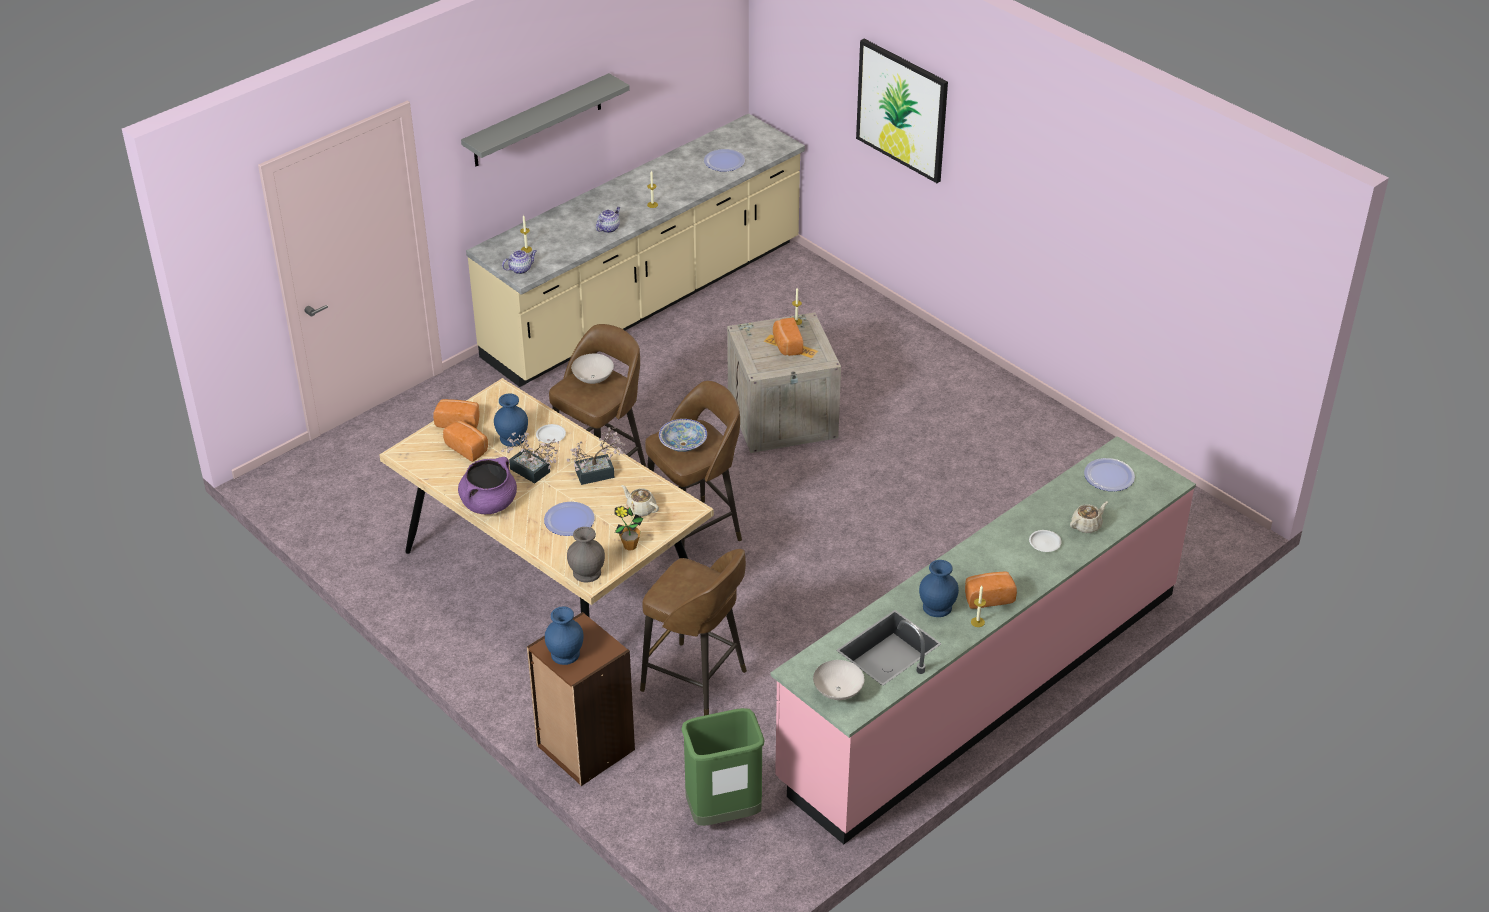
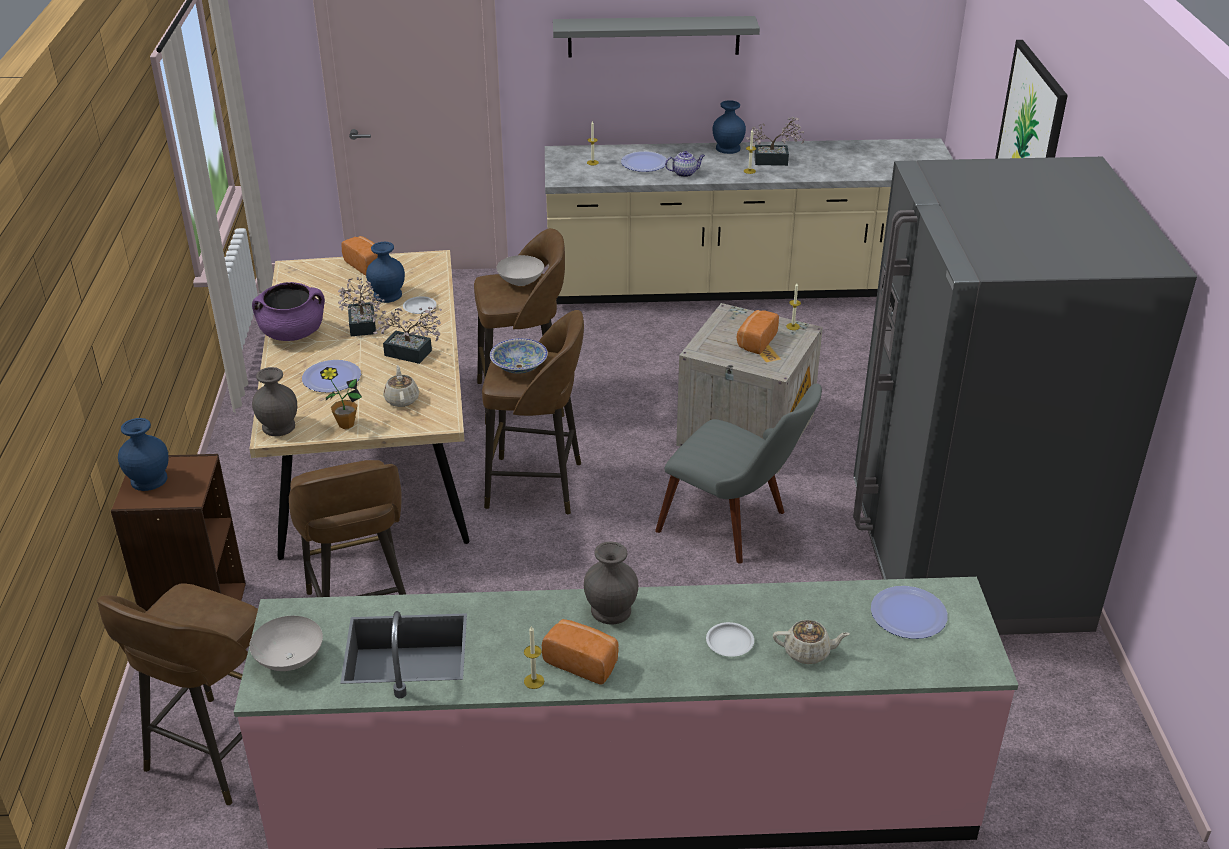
camera: 40 degrees right, 5 degrees down
bread [443,420,488,462] -> none
teapot [502,250,537,274] -> none
green trash can [681,708,765,826] -> brown stool [97,583,258,805]
plate [704,149,745,172] -> plate moved to [621,151,668,172]
blue vase [919,560,959,617] -> blue vase moved to [713,100,746,154]
none -> grey vase [584,541,638,624]
none -> grey chair [655,383,822,564]
none -> potted plant [746,117,805,166]
none -> grey fridge [853,157,1197,635]

